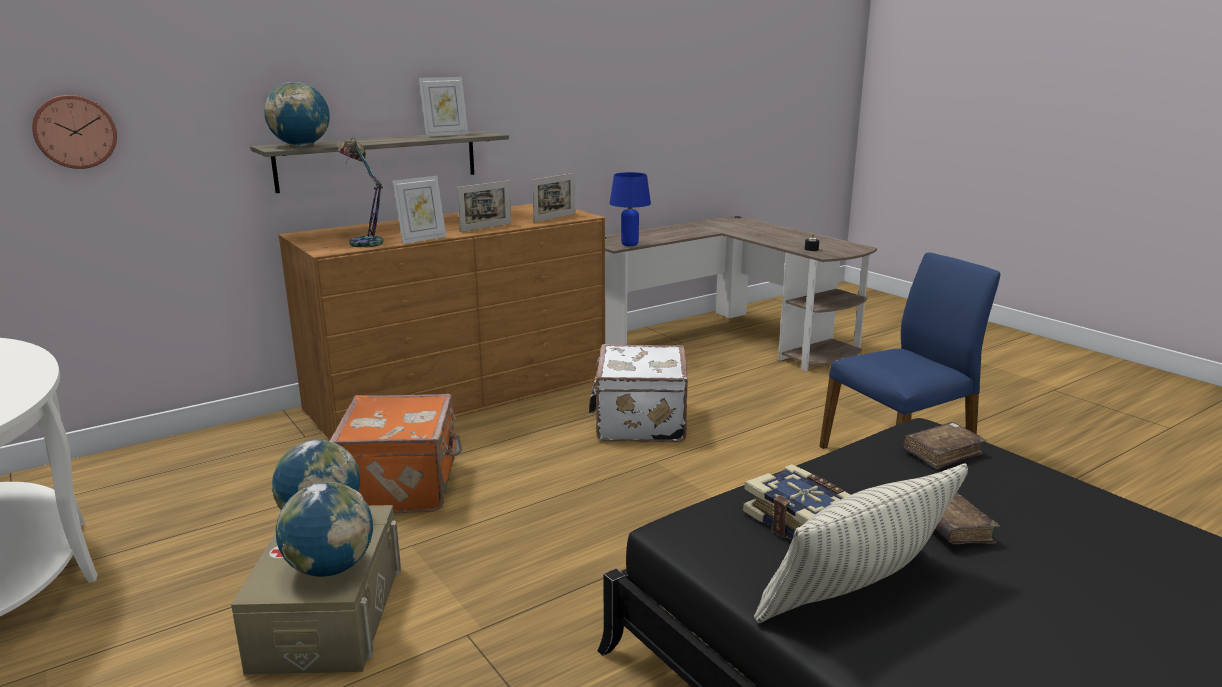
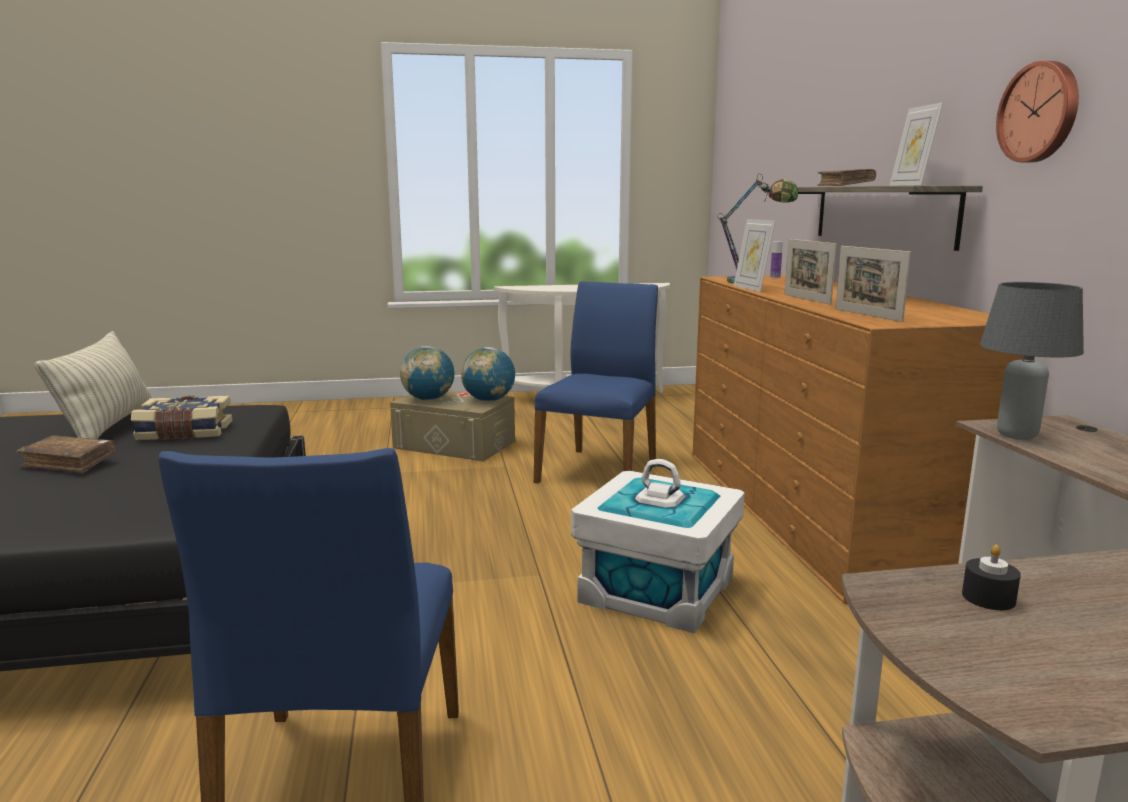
camera: 115 degrees right, 5 degrees down
wall clock [32,95,117,169] -> wall clock moved to [996,61,1079,163]
globe [264,82,330,146] -> none
orange suitcase [330,394,462,514] -> blue chair [534,281,658,483]
white suitcase [589,344,688,442] -> white storage box [571,459,745,633]
blue table lamp [609,172,651,246] -> grey table lamp [980,282,1084,440]
brown book [903,422,986,469] -> brown book moved to [817,169,876,186]
none -> bottle [770,241,783,278]

